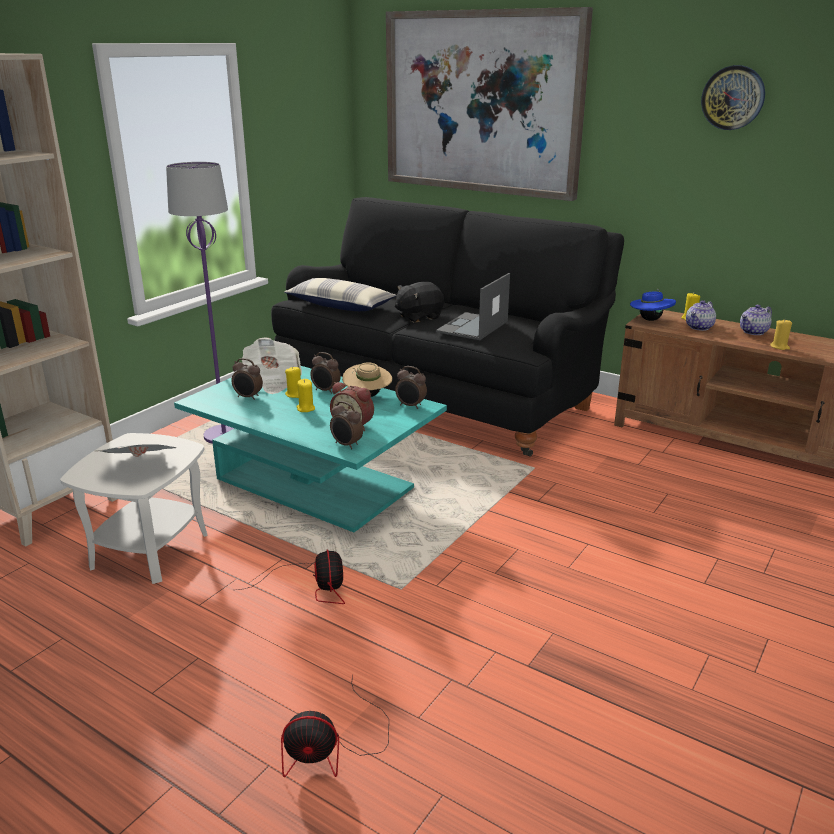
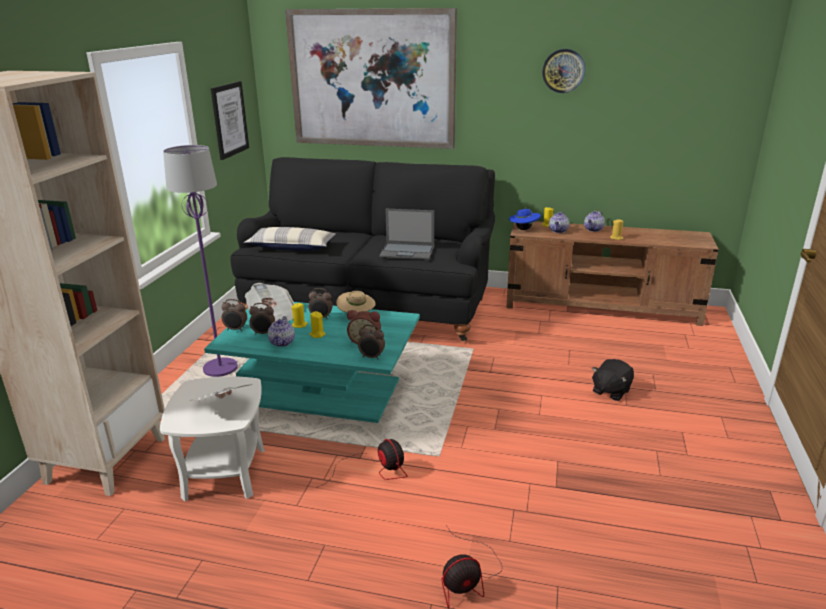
camera: 20 degrees left, 0 degrees up
black plush toy [395,282,444,323] -> black plush toy moved to [592,359,634,401]
alarm clock [395,366,427,409] -> alarm clock moved to [221,299,247,331]
laptop [436,273,510,340] -> laptop turned 90 degrees counterclockwise [379,209,434,260]
none -> picture [211,81,249,160]
none -> teapot [268,316,295,347]

